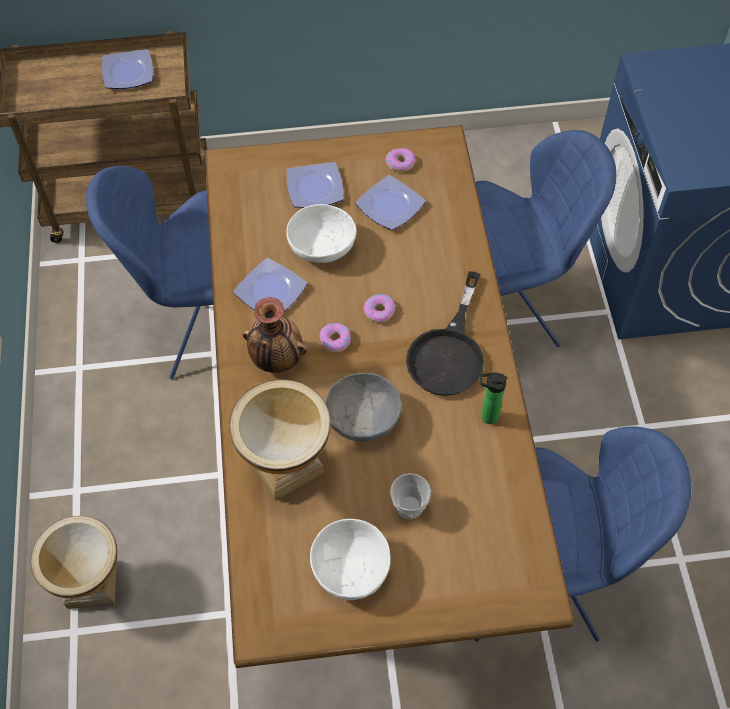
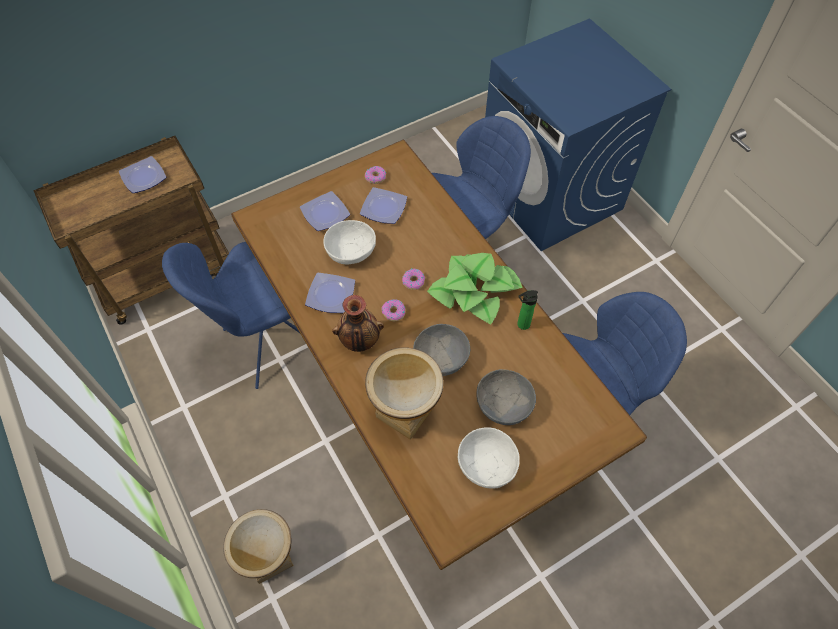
camera: 25 degrees left, 0 degrees up
cup [390,473,431,519] -> grey bowl [476,369,536,425]
black frying pan [406,271,484,396] -> potted plant [427,253,523,324]

